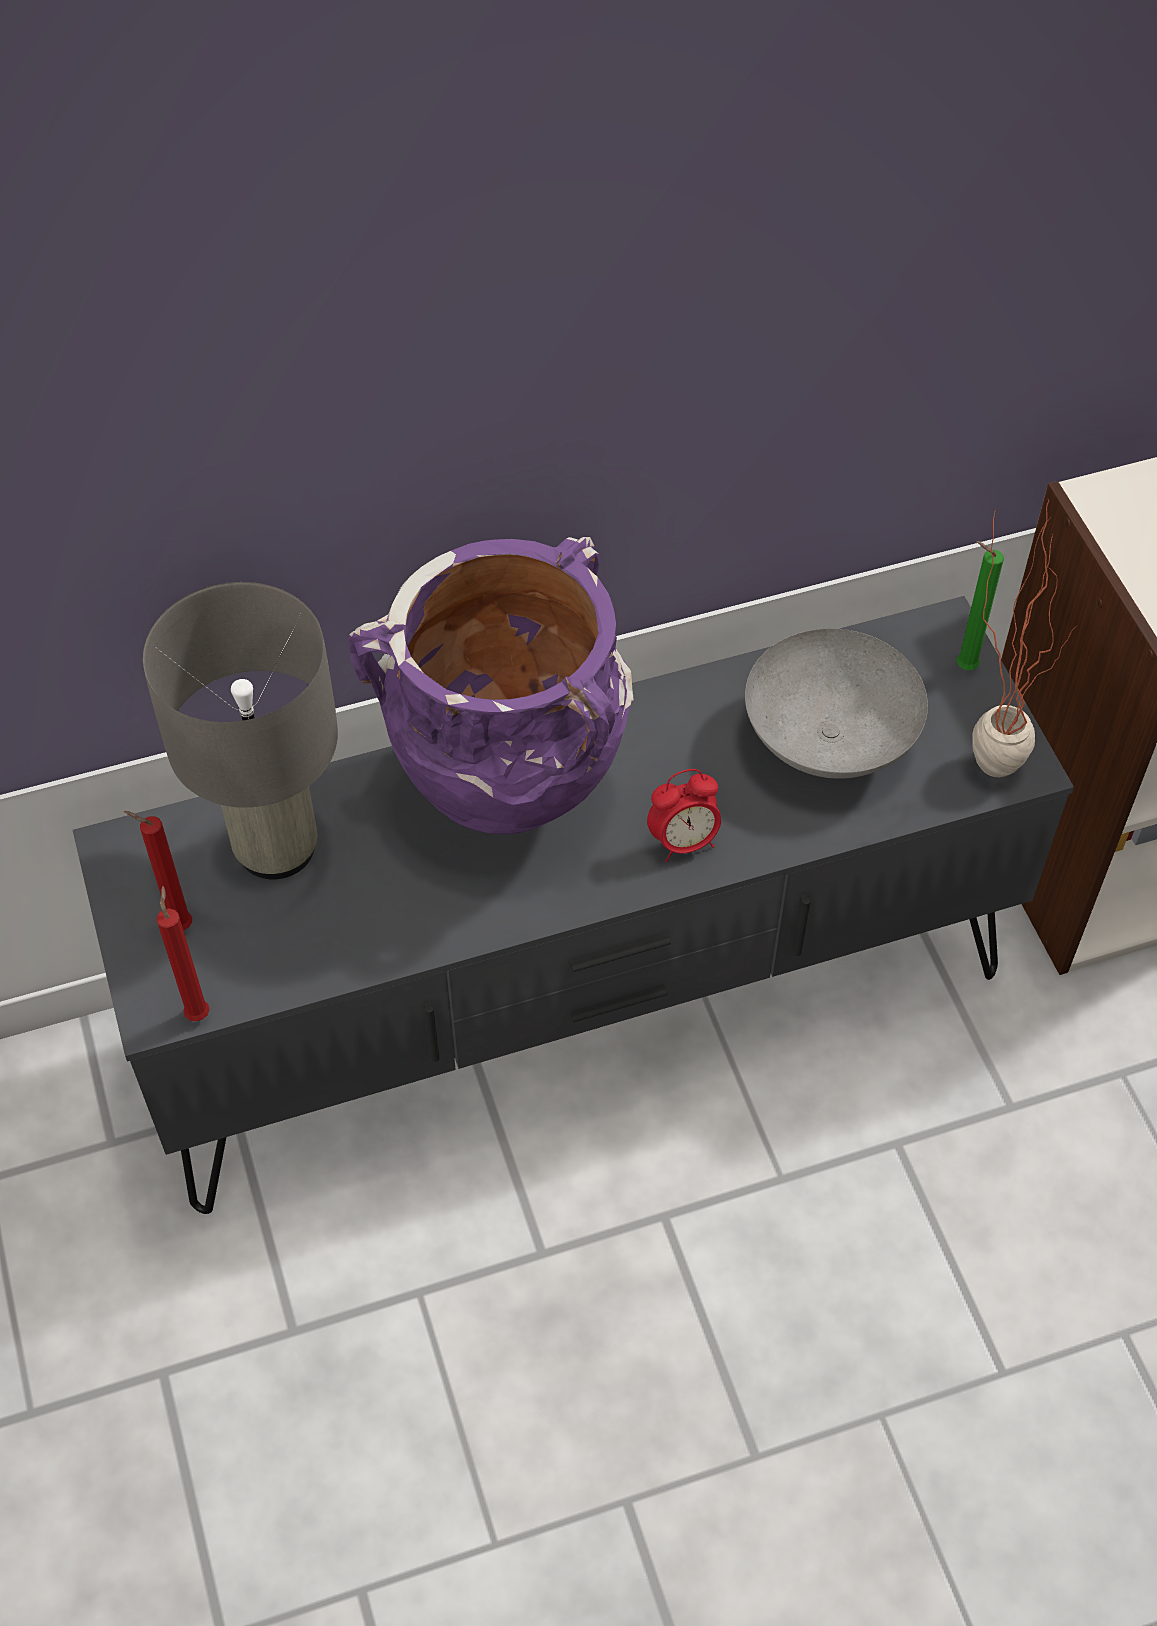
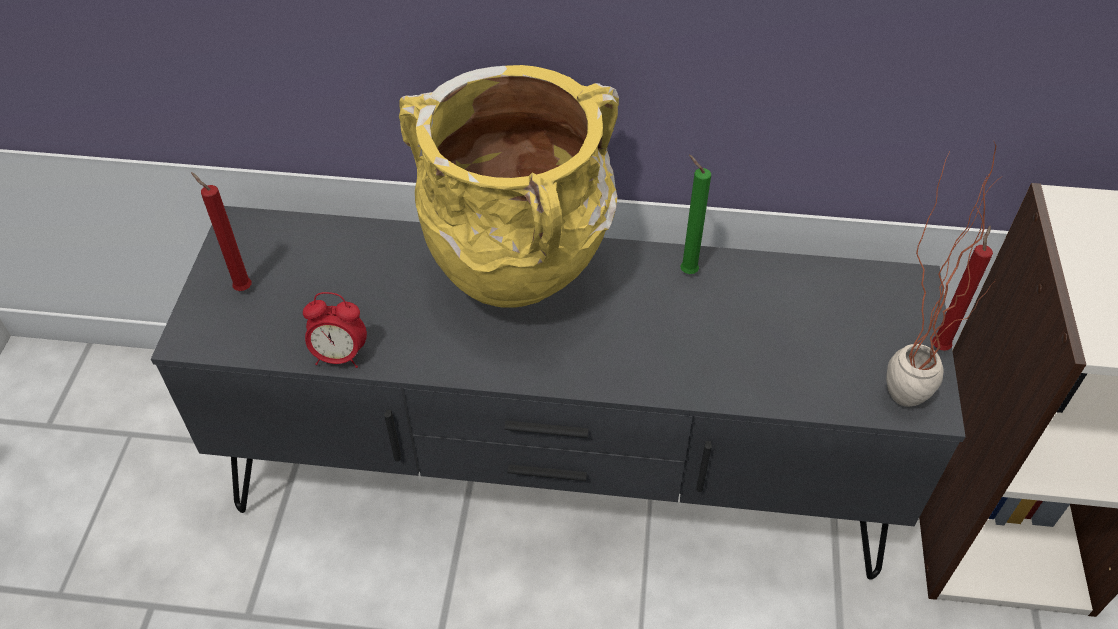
camera: 25 degrees right, 5 degrees down
grey table lamp [143,582,338,879] -> none
red candle [156,886,210,1022] -> red candle moved to [932,226,993,351]
purple vase [348,537,634,835] -> yellow vase [399,65,619,308]
alarm clock [647,769,721,862] -> alarm clock moved to [303,292,367,368]
grey bowl [745,628,928,779] -> none
green candle [956,541,1004,670] -> green candle moved to [680,155,711,274]

